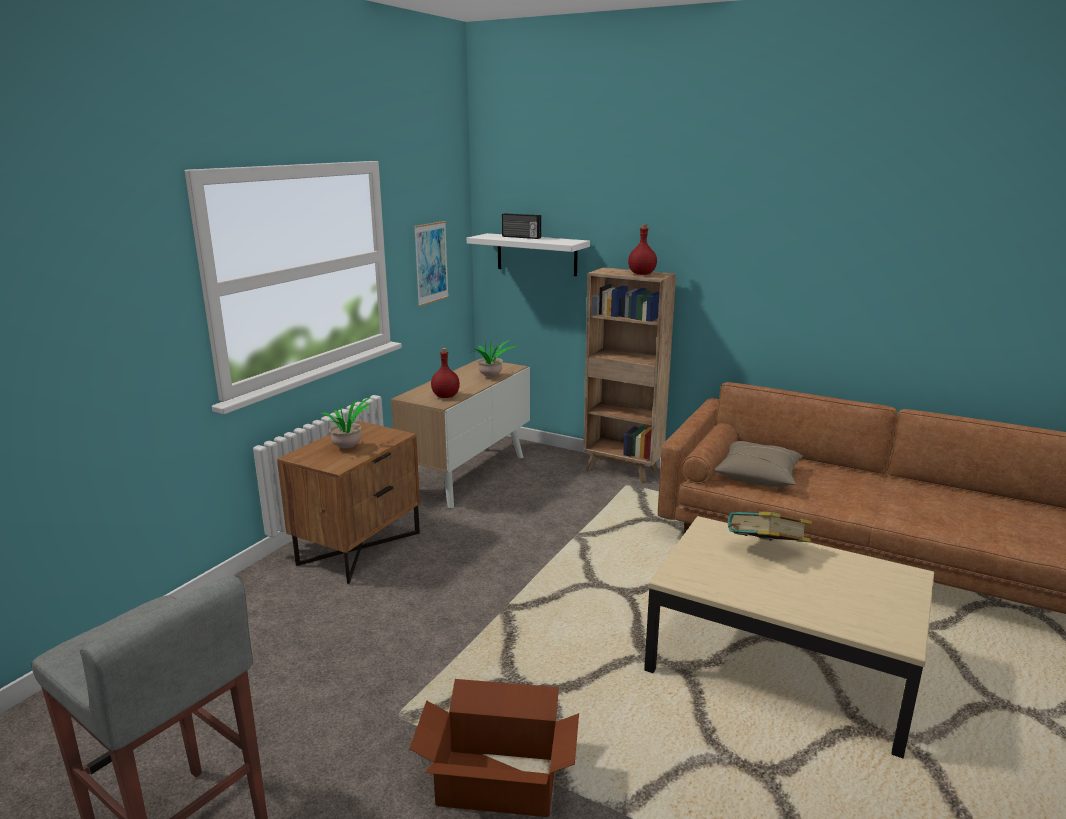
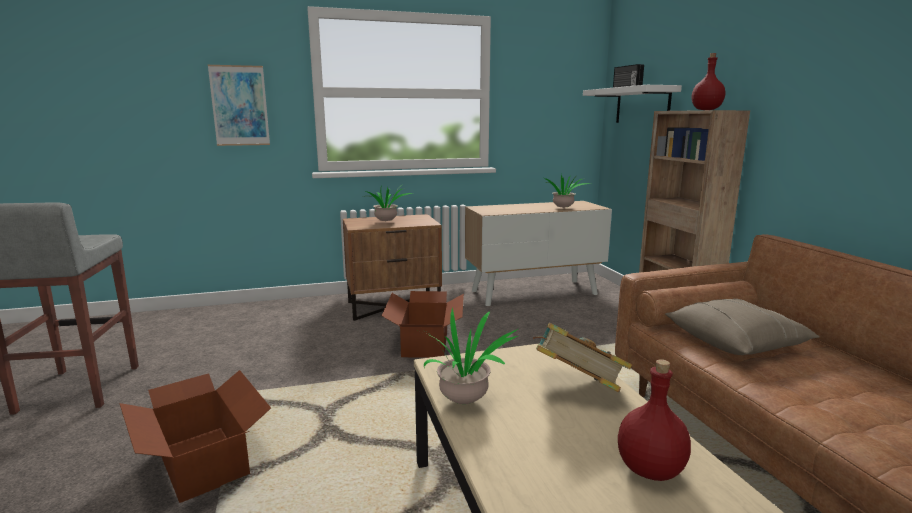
camera: 45 degrees right, 5 degrees down
picture [414,221,449,306] -> picture moved to [208,65,270,146]
red bottle [431,348,460,398] -> red bottle moved to [618,359,691,481]
none -> cardboard box [381,291,464,358]
none -> potted plant [422,307,518,404]

